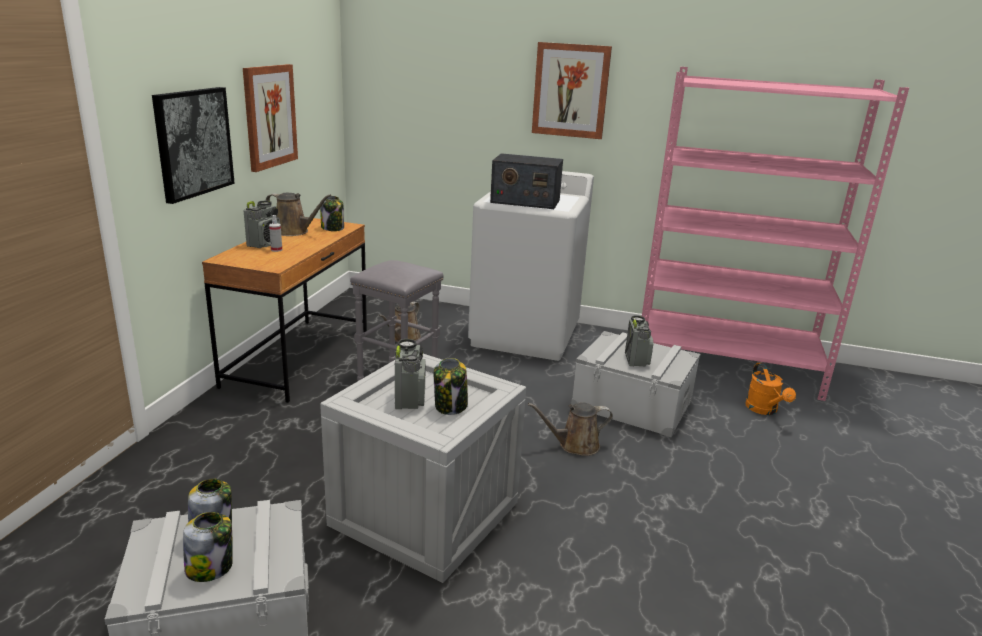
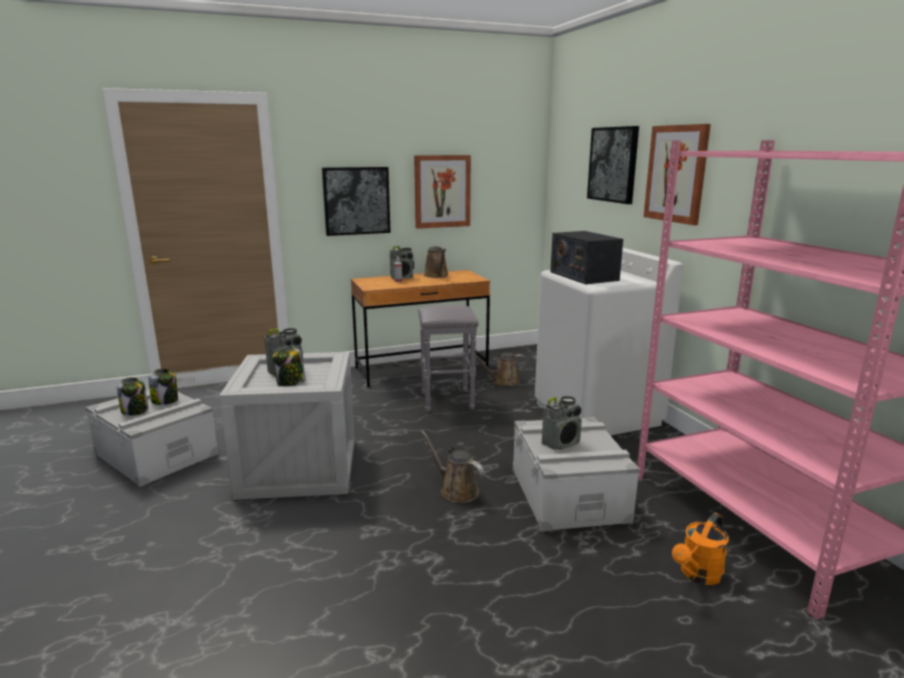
camera: 55 degrees right, 5 degrees down
jar [320,196,344,231] -> none
none -> picture [587,126,639,204]

